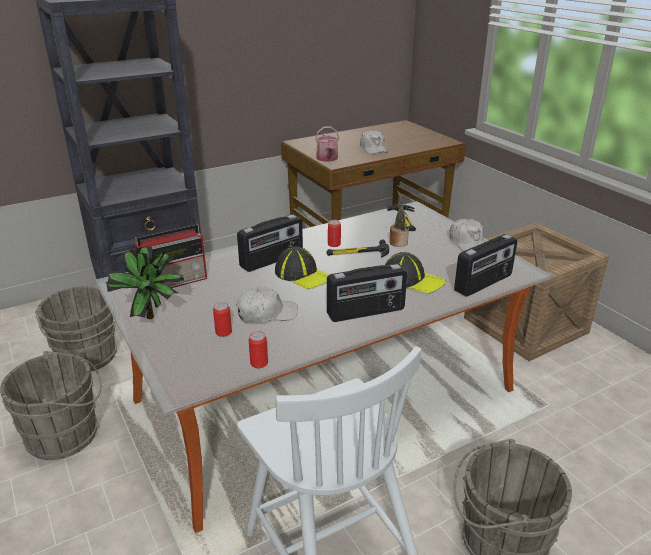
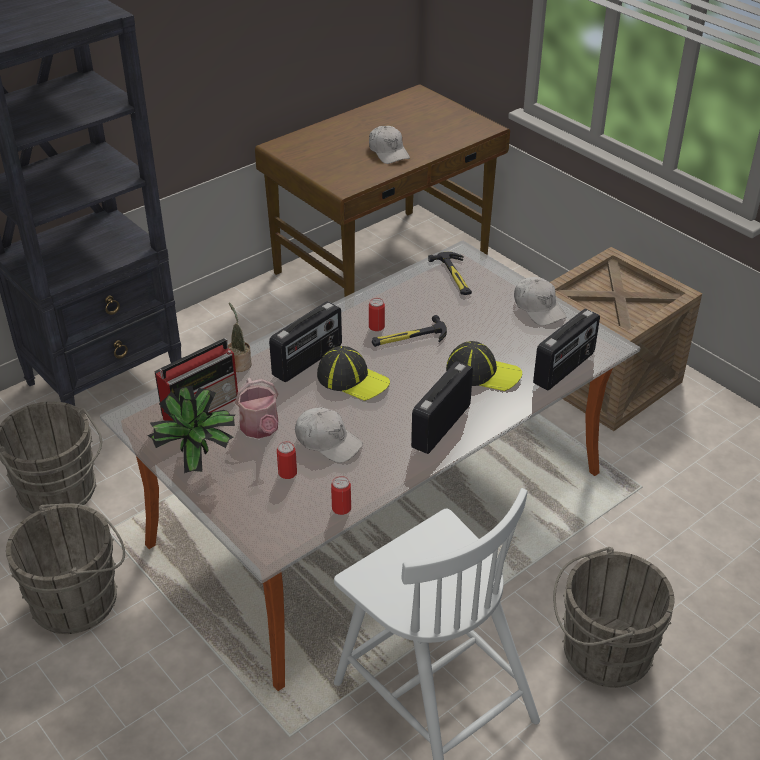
camera: 10 degrees left, 10 degrees up
white cap [236,286,298,323] -> white cap turned 60 degrees clockwise [295,407,363,463]
watering can [315,126,339,162] -> watering can moved to [235,378,279,438]
radio [327,263,407,322] -> radio turned 150 degrees clockwise [411,361,473,454]
potted plant [390,191,409,247] -> potted plant moved to [228,302,252,372]

